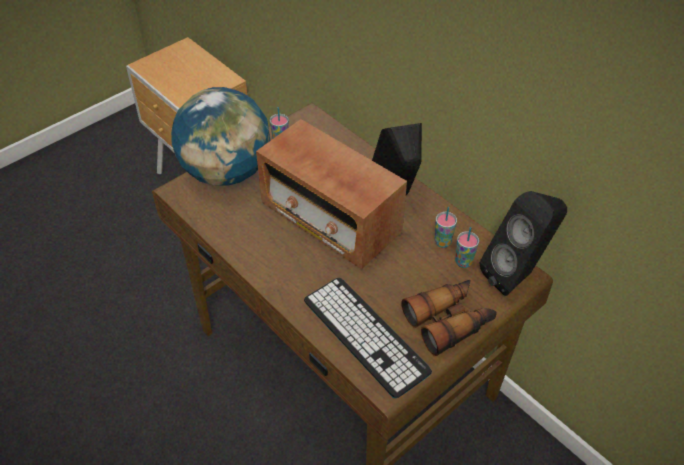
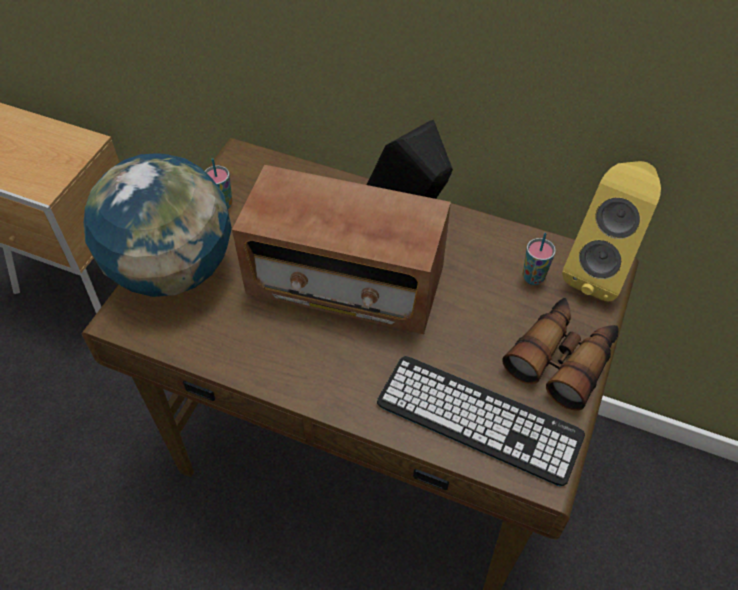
camera: 25 degrees left, 5 degrees up
cup [435,207,457,248] -> none
black speaker [480,191,567,296] -> yellow speaker [562,161,661,301]

